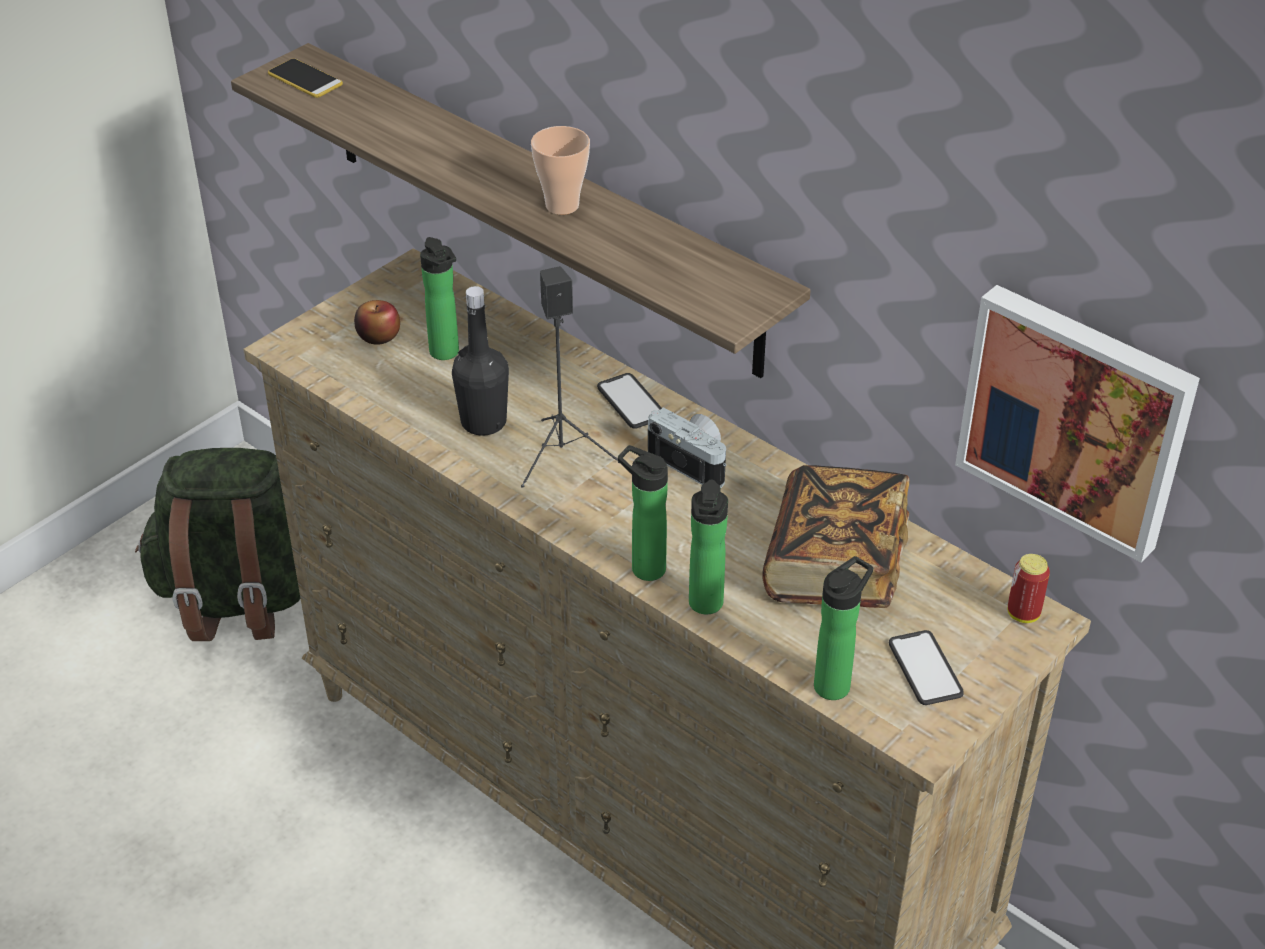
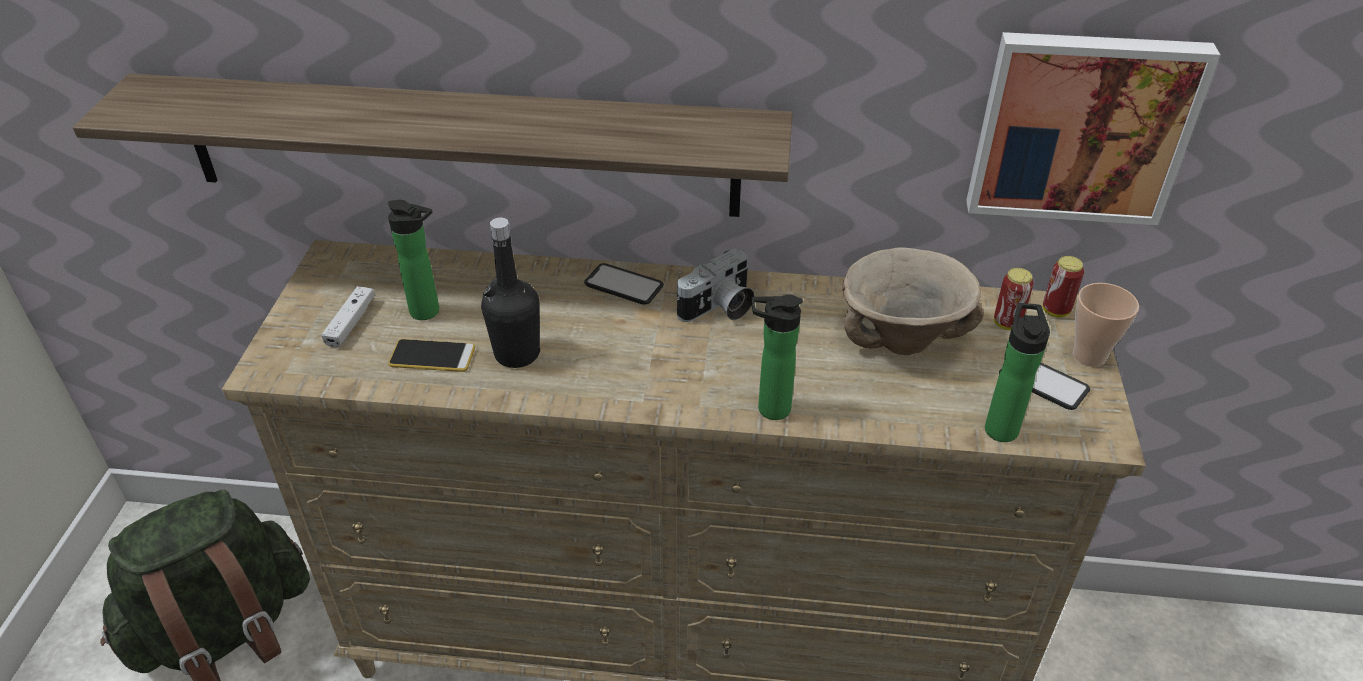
camera: 35 degrees left, 0 degrees up
phone [268,59,343,98] -> phone moved to [388,339,475,372]
apple [354,300,400,345] -> white game controller [321,286,375,348]
black speaker [521,266,619,488] -> none
cup [531,126,590,215] -> cup moved to [1073,283,1139,367]
camera [648,407,726,488] -> camera turned 135 degrees clockwise [676,248,754,322]
bottle [689,479,728,614] -> none
book [762,465,909,608] -> beige bowl [842,247,984,355]
none -> can [994,268,1033,330]

